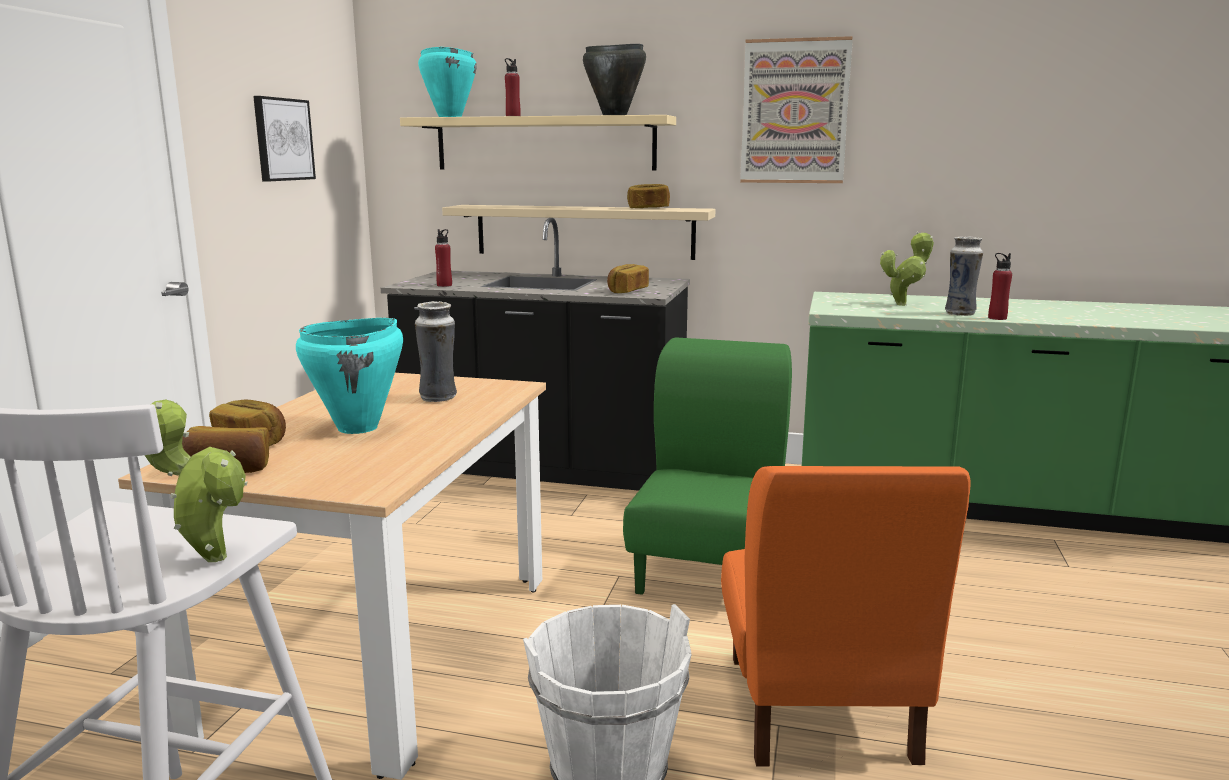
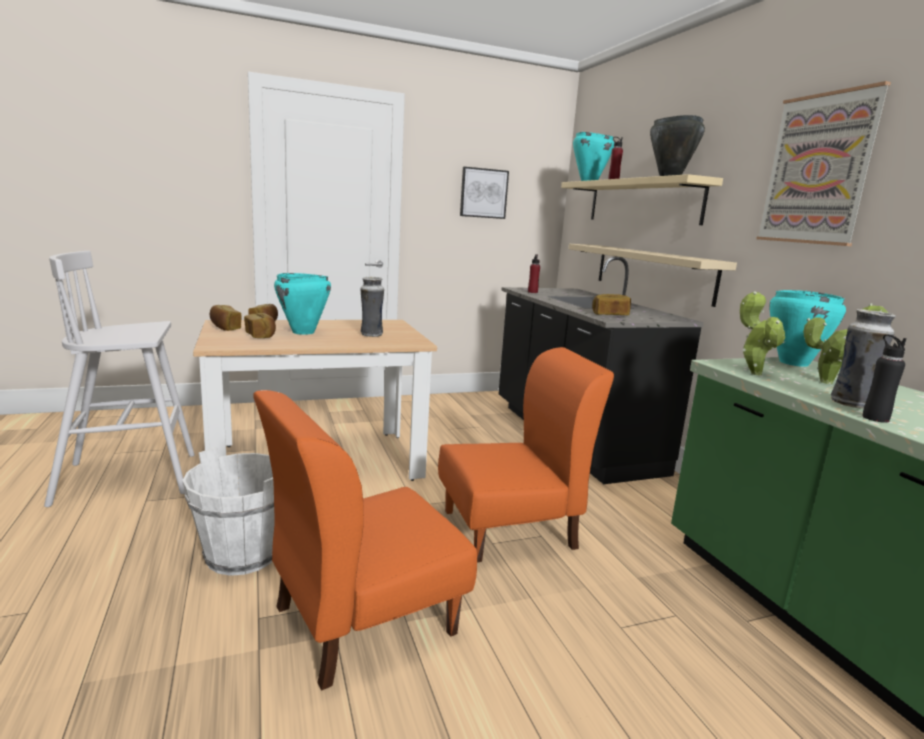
camera: 55 degrees right, 0 degrees up
potted plant [145,400,248,562] -> potted plant moved to [740,291,785,376]
green chair [623,337,792,595] -> orange chair [438,347,614,562]
bread [627,184,670,208] -> bread moved to [244,313,276,338]
red bottle [988,253,1012,320] -> black bottle [862,335,907,423]
none -> turquoise cooking pot [769,290,846,367]

